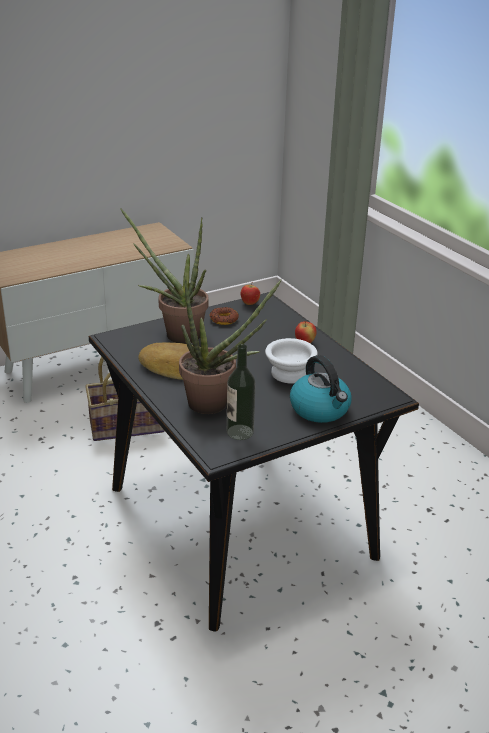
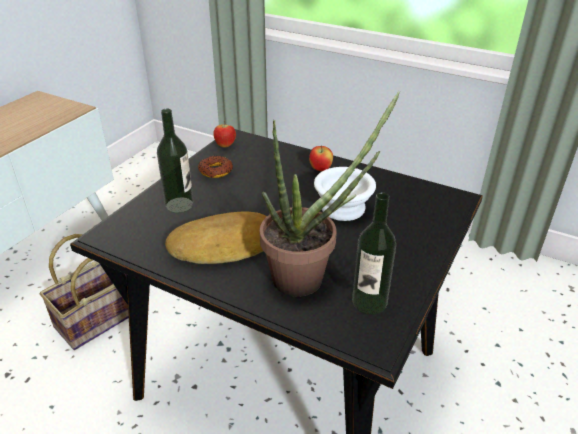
camera: 30 degrees left, 5 degrees up
potted plant [120,208,209,344] -> bottle [157,109,194,213]
kettle [290,355,352,423] -> none

